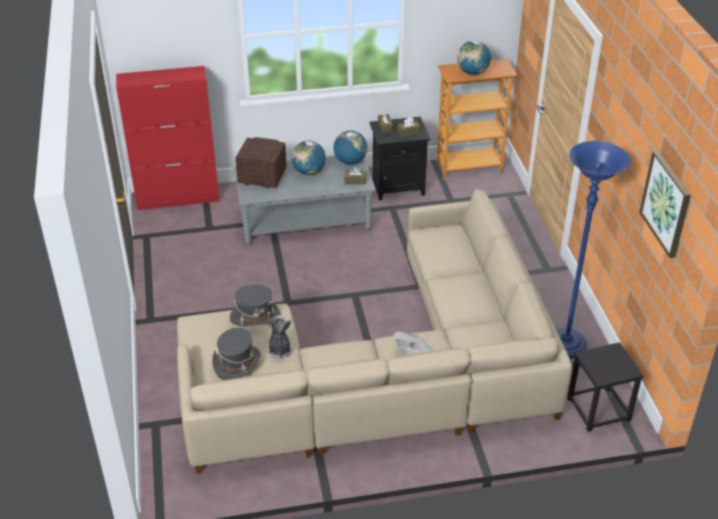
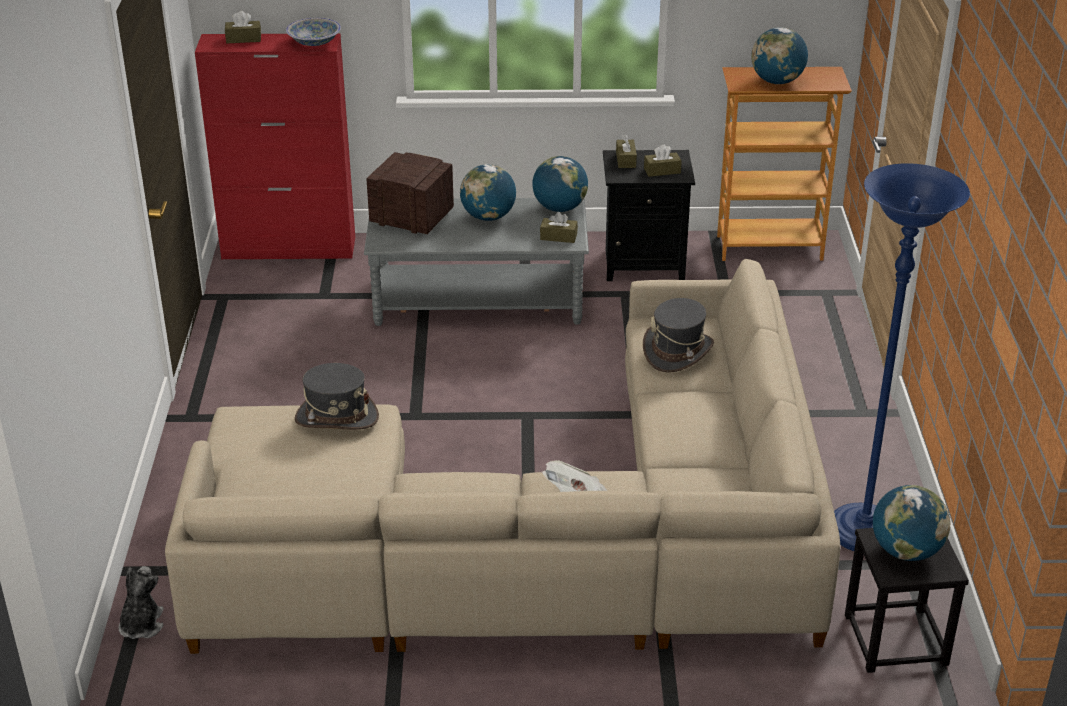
camera: 10 degrees right, 5 degrees down
grey hat [212,328,260,380] -> grey hat moved to [643,298,714,373]
plush toy [267,315,293,358] -> plush toy moved to [119,566,164,639]
picture [639,151,691,258] -> none
none -> brown tissue box [225,11,261,43]
none -> bowl [286,18,341,46]
none -> globe [873,485,950,561]

